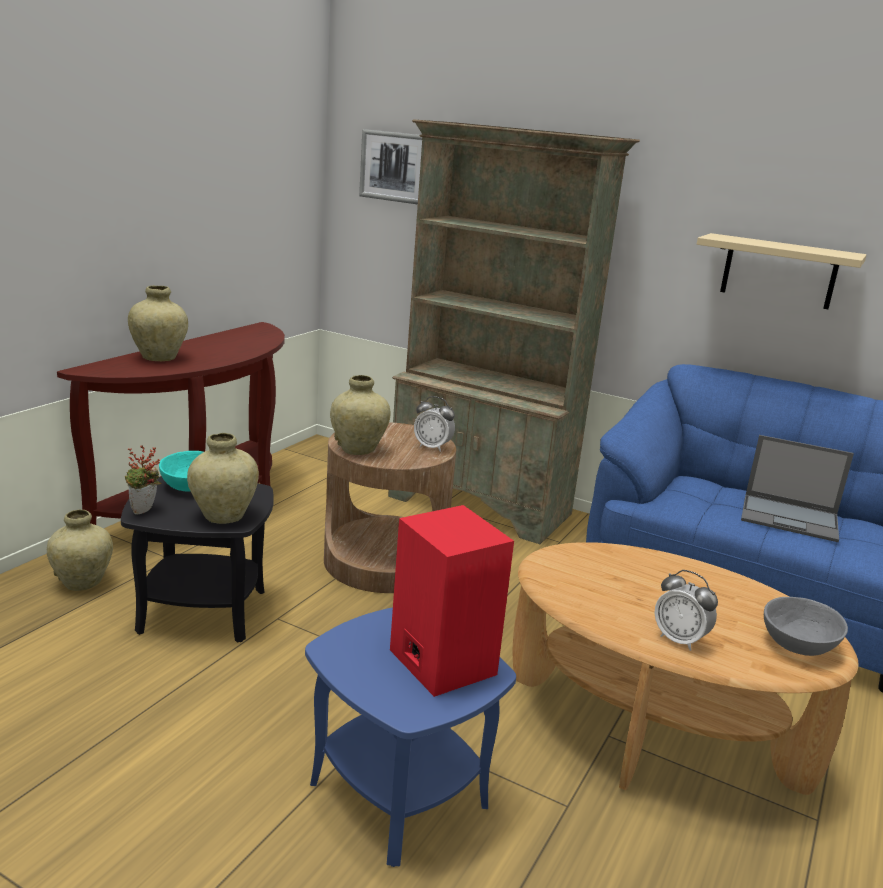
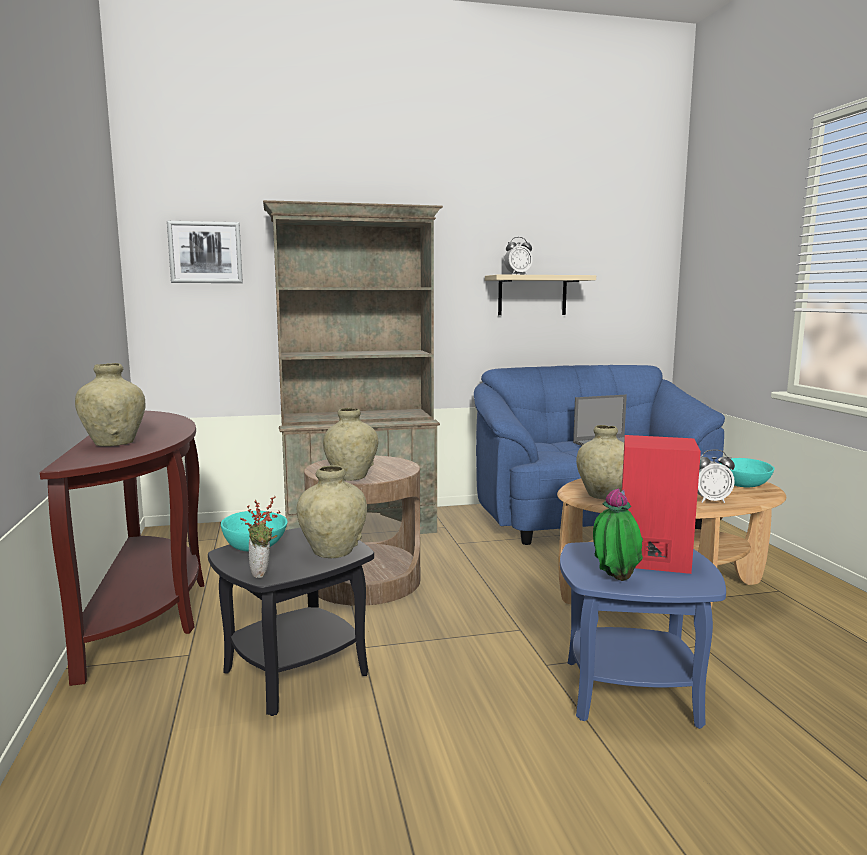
camera: 40 degrees left, 10 degrees down
beige vase [47,510,113,591] -> beige vase moved to [576,425,624,500]
alarm clock [414,396,455,452] -> alarm clock moved to [504,237,533,275]
grey bowl [764,597,848,656] -> turquoise bowl [719,458,775,488]
none -> potted plant [593,488,643,581]

